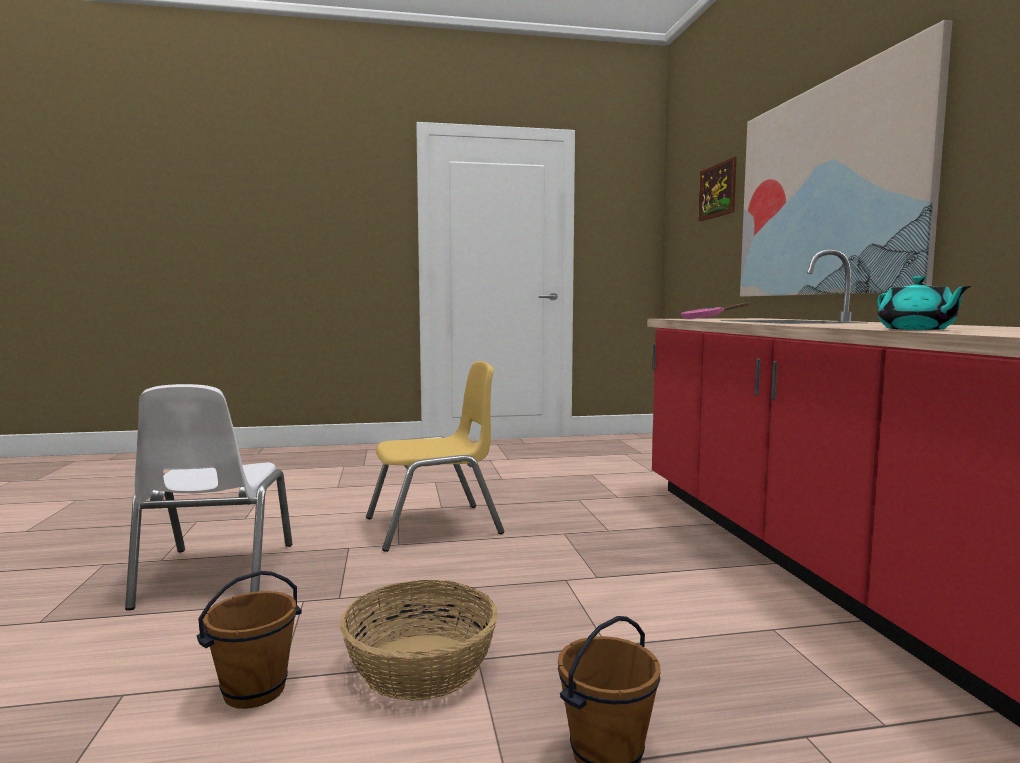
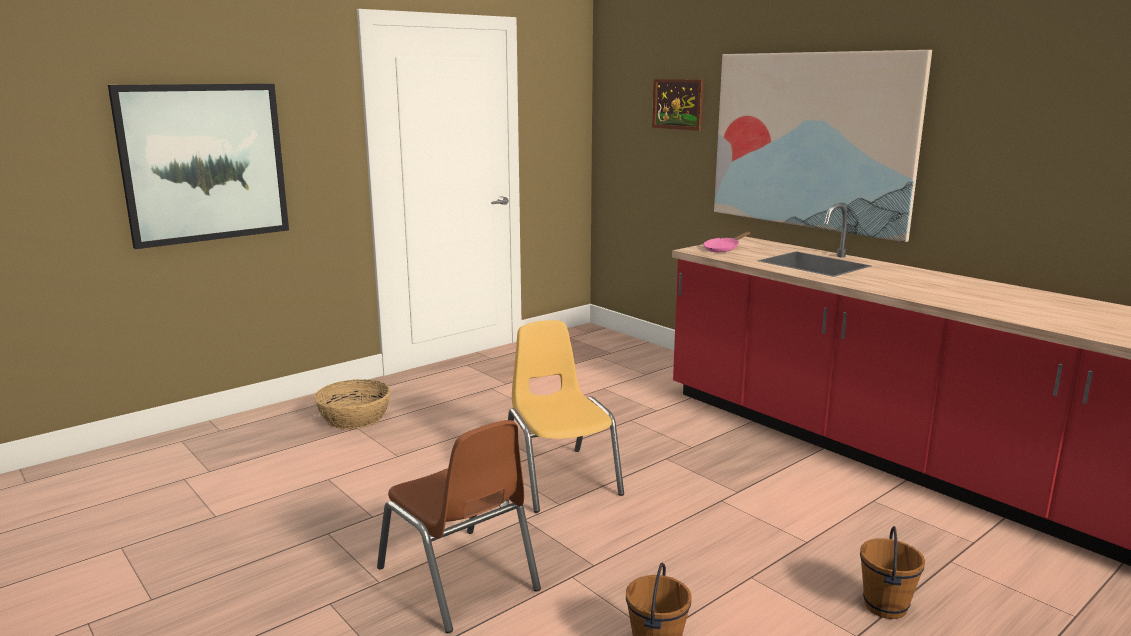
camera: 30 degrees left, 10 degrees up
white chair [125,384,292,611] -> brown chair [377,420,541,633]
basket [340,580,498,701] -> basket moved to [314,379,391,429]
yellow chair [366,361,504,552] -> yellow chair turned 60 degrees counterclockwise [508,320,624,513]
turquoise teapot [877,276,971,330] -> none
none -> picture [108,84,289,249]

